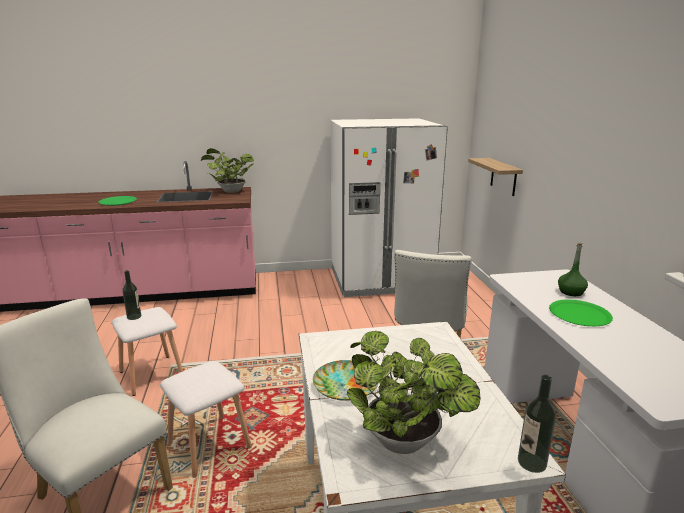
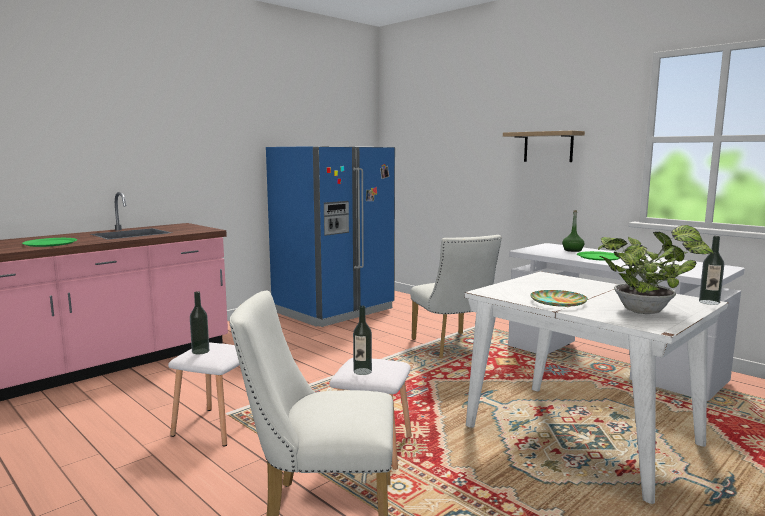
camera: 35 degrees left, 10 degrees down
potted plant [201,148,254,193] -> none
white fridge [330,118,448,297] -> blue fridge [266,146,395,327]
shelf [468,158,523,196] -> shelf moved to [503,131,585,162]
none -> bottle [353,306,372,375]

